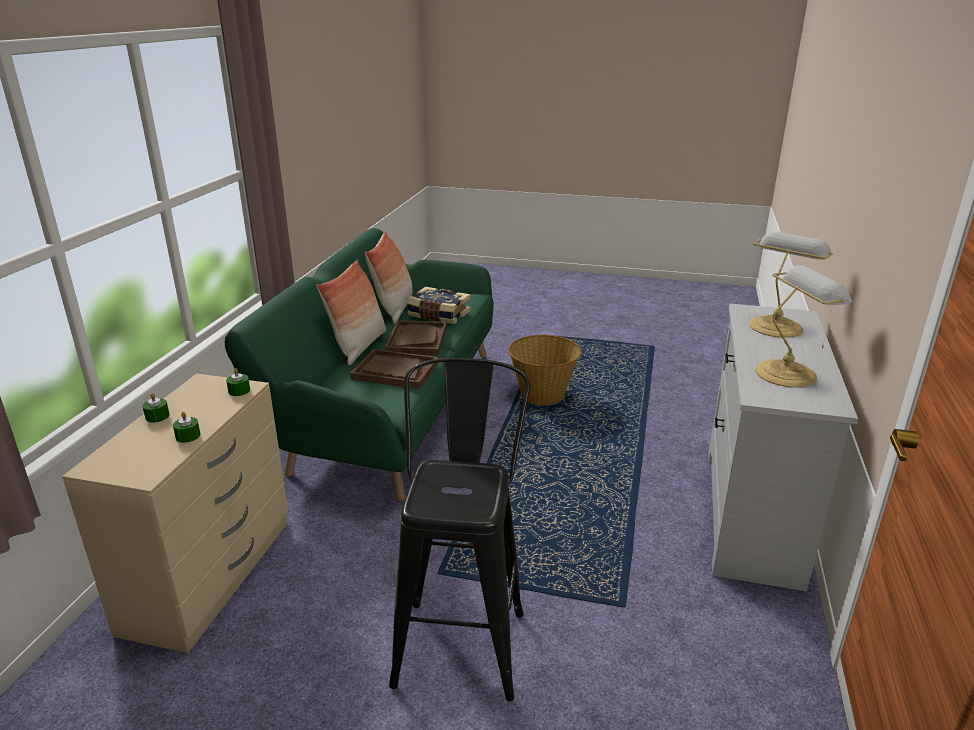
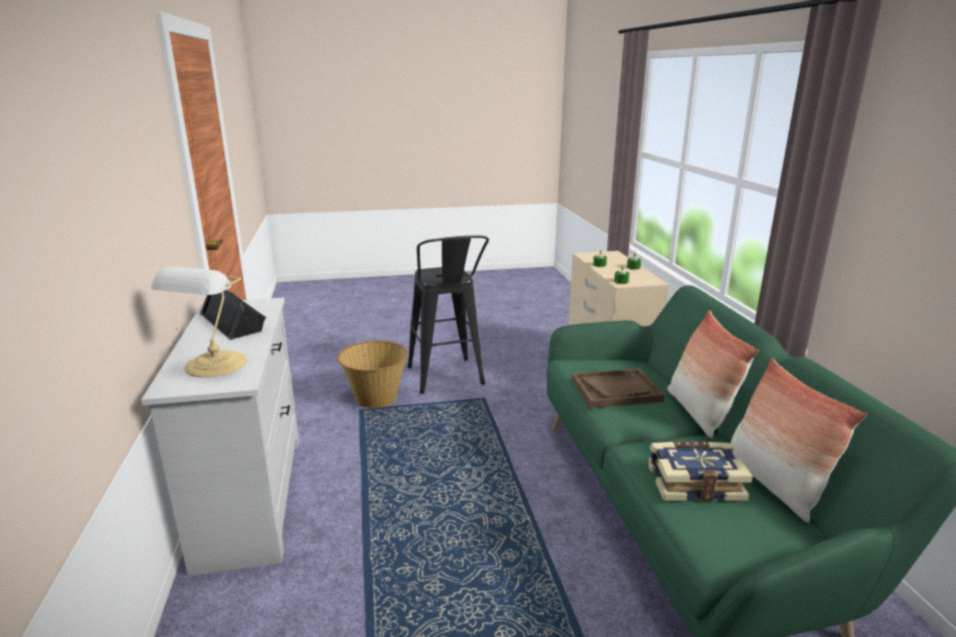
camera: 155 degrees right, 5 degrees down
brown tray [385,320,447,355] -> none
basket [508,335,582,406] -> basket moved to [337,341,408,408]
table lamp [755,265,852,388] -> black speaker [200,290,266,340]

